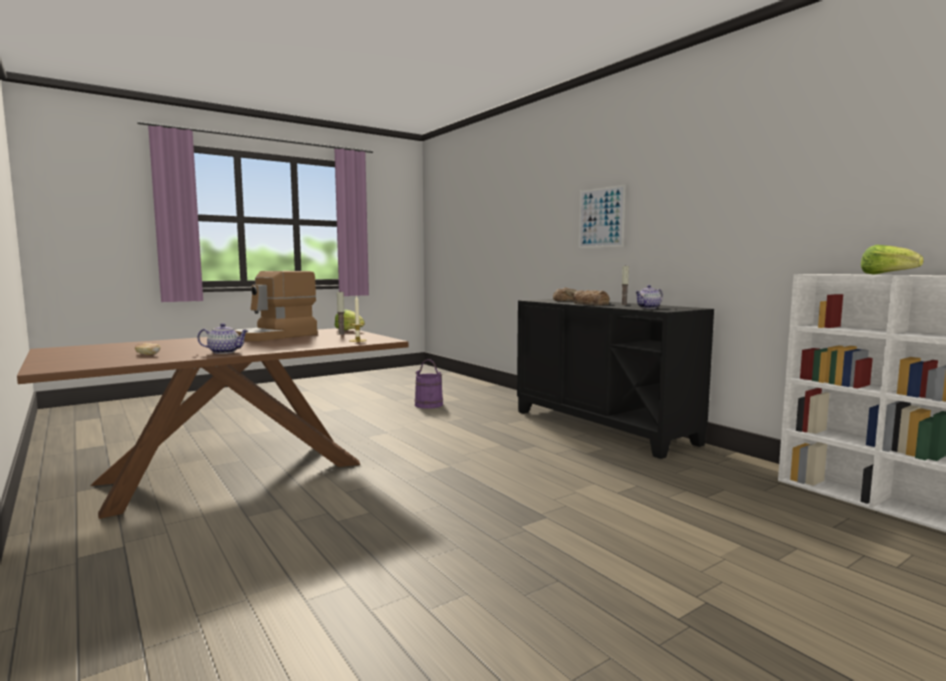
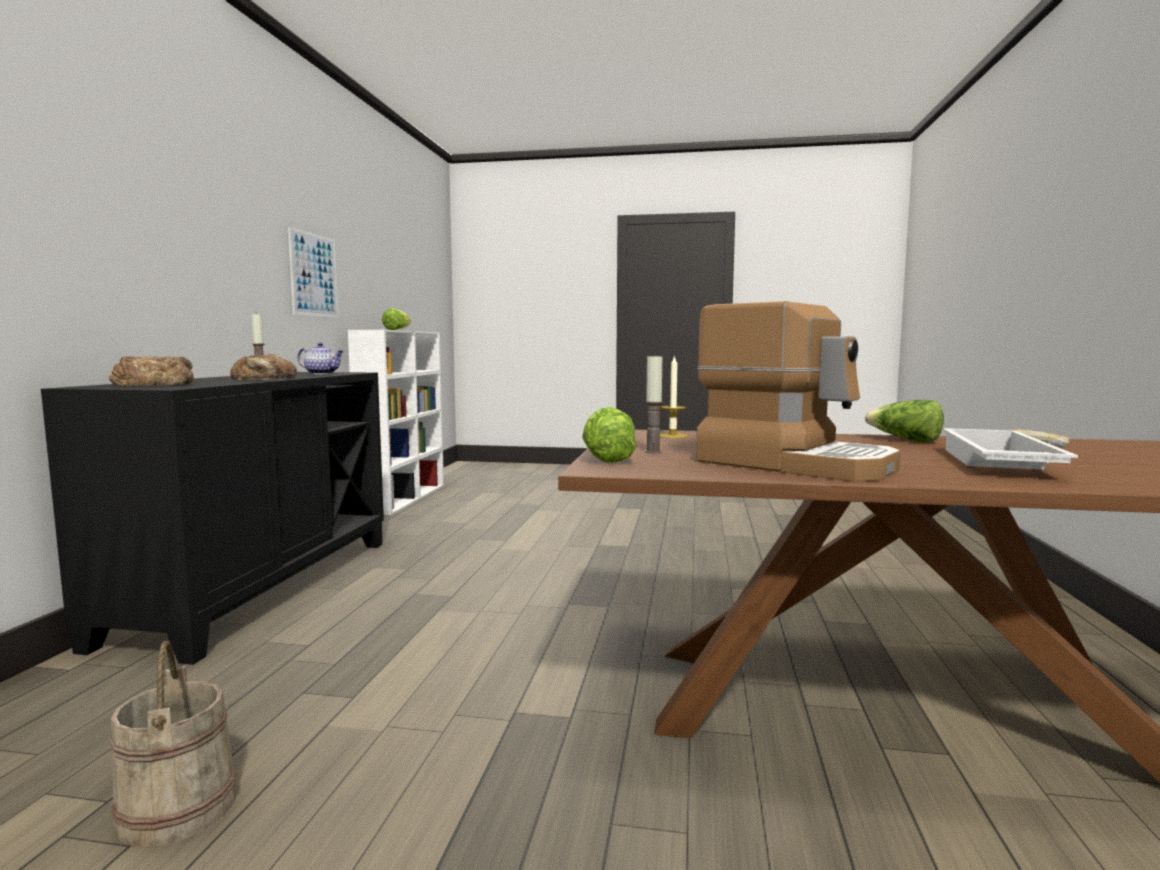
camera: 135 degrees left, 0 degrees up
teapot [197,323,249,354] -> lettuce [865,400,944,443]
coffee machine [235,271,317,341] -> coffee machine turned 45 degrees clockwise [696,301,901,482]
purple bucket [415,359,443,409] -> beige bucket [110,641,237,847]
picture [579,184,625,248] -> picture moved to [288,227,338,318]
none -> white tray [943,428,1078,470]

